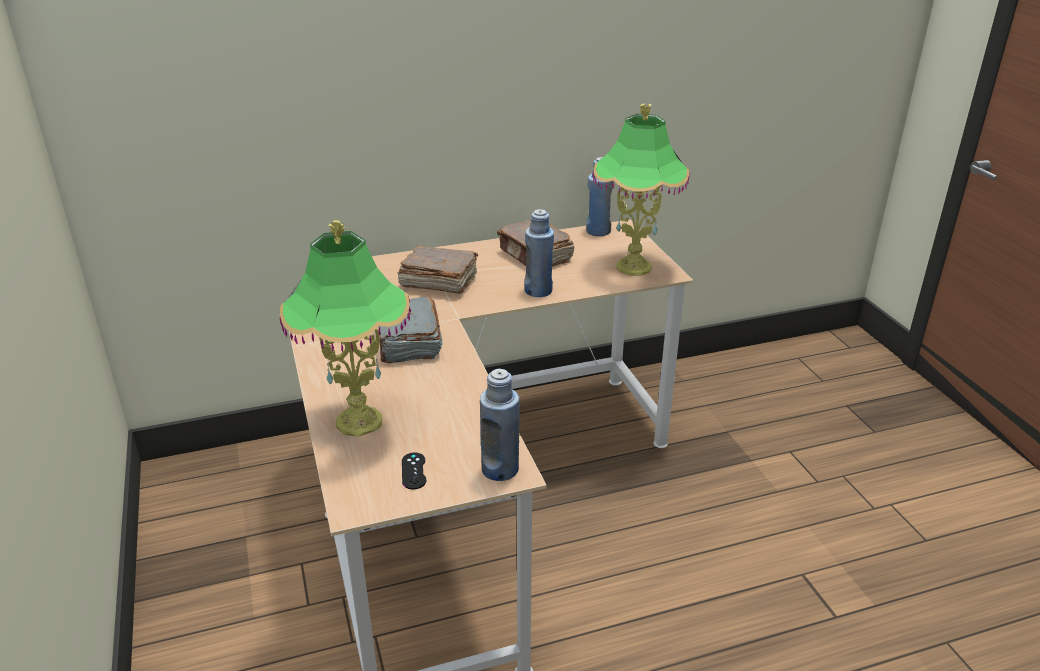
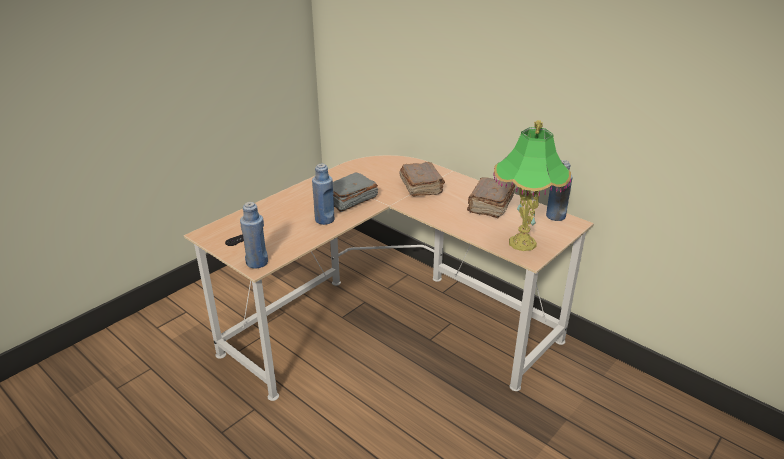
camera: 60 degrees right, 0 degrees up
table lamp [280,220,411,437] -> none
blue bottle [524,209,554,297] -> blue bottle moved to [312,164,335,225]

